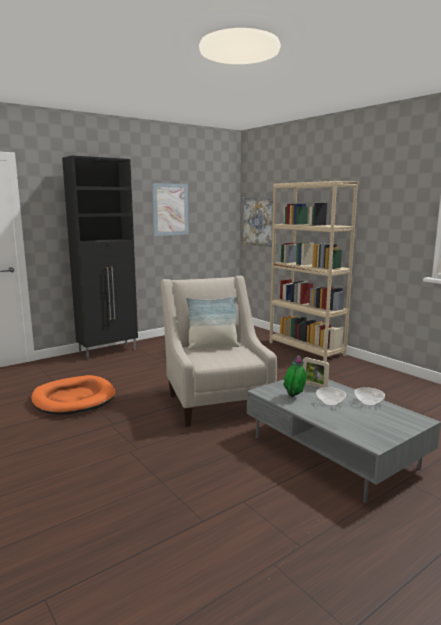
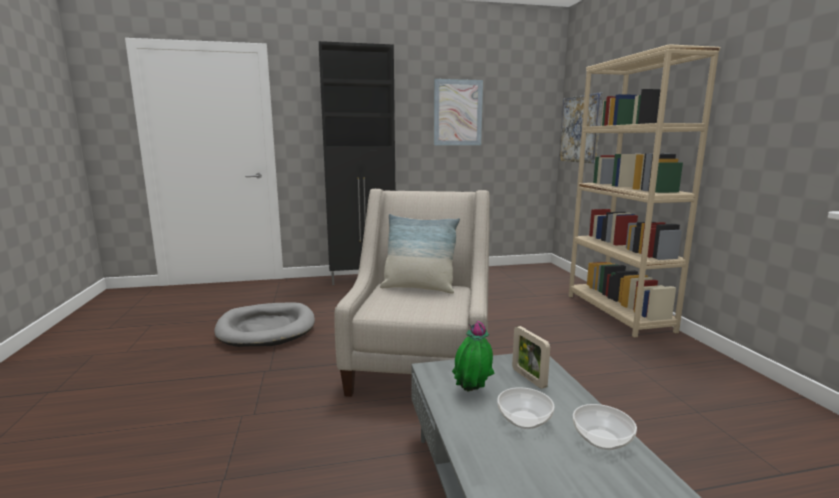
camera: 25 degrees right, 0 degrees up
orange dog bed [31,375,115,415] -> grey dog bed [214,303,315,347]

